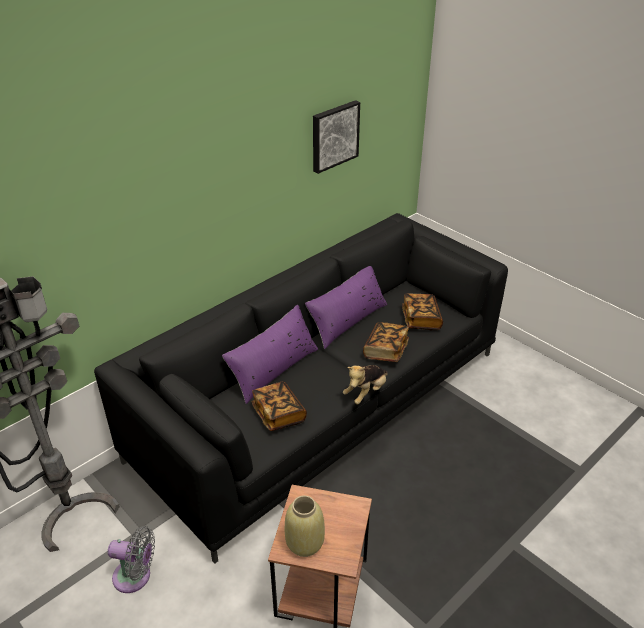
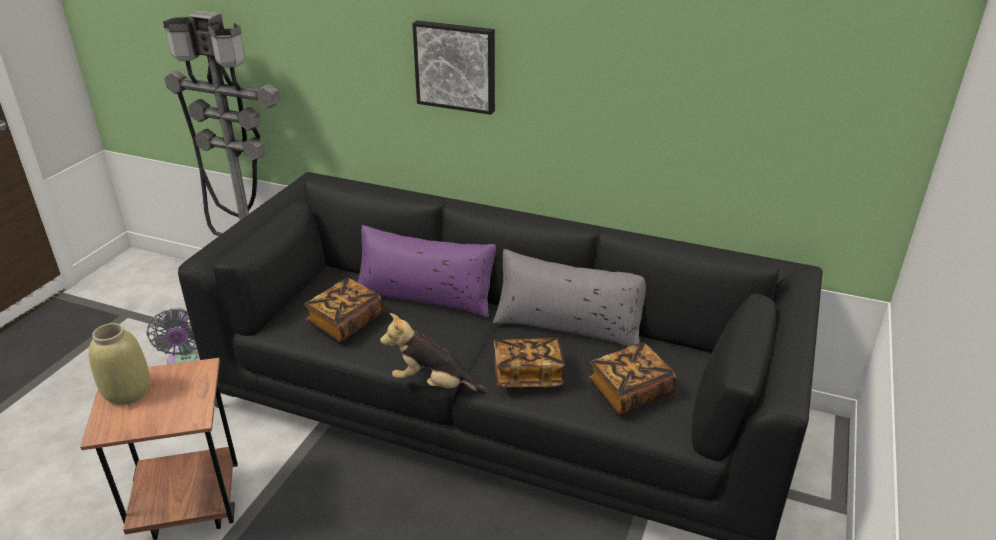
camera: 65 degrees right, 5 degrees down
purple pillow [305,266,387,349] -> grey pillow [493,249,646,347]
picture [313,100,360,174] -> picture moved to [412,21,495,115]

